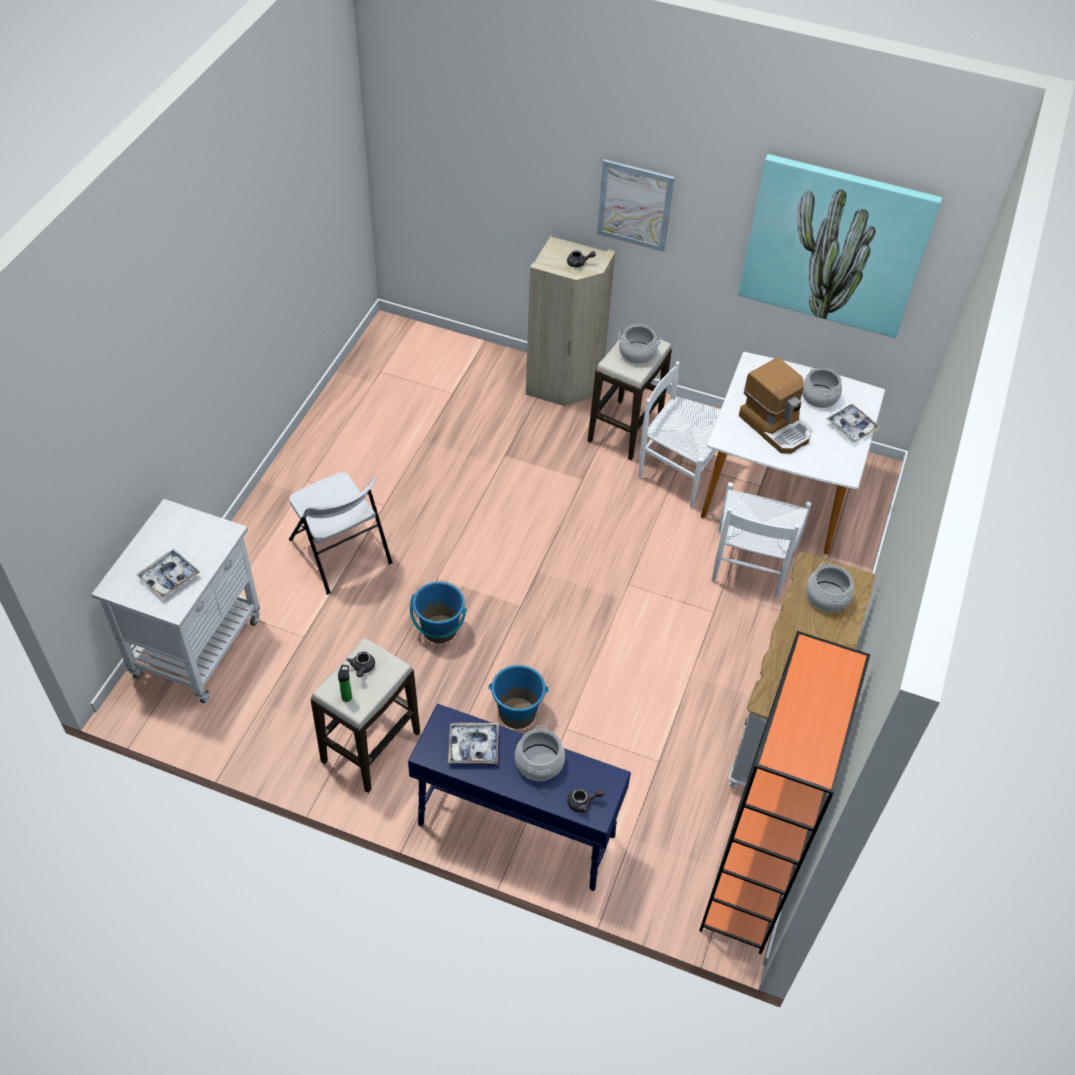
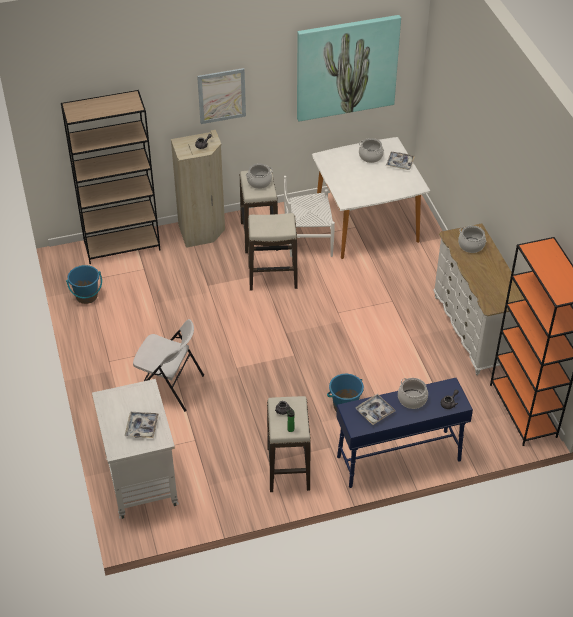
camera: 35 degrees left, 5 degrees down
blue bucket [410,582,467,643] -> blue bucket moved to [66,265,102,304]
white chair [712,482,811,598] -> none
coffee machine [739,358,811,454] -> none
none -> beige bookcase [61,90,160,264]
none -> stool [248,213,298,291]

